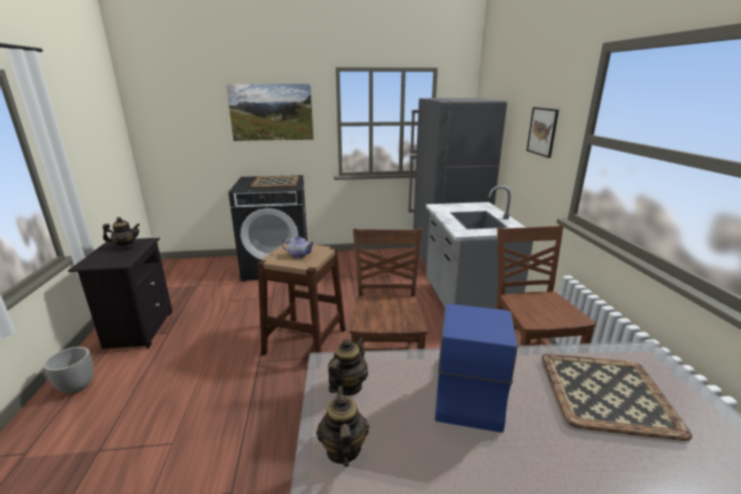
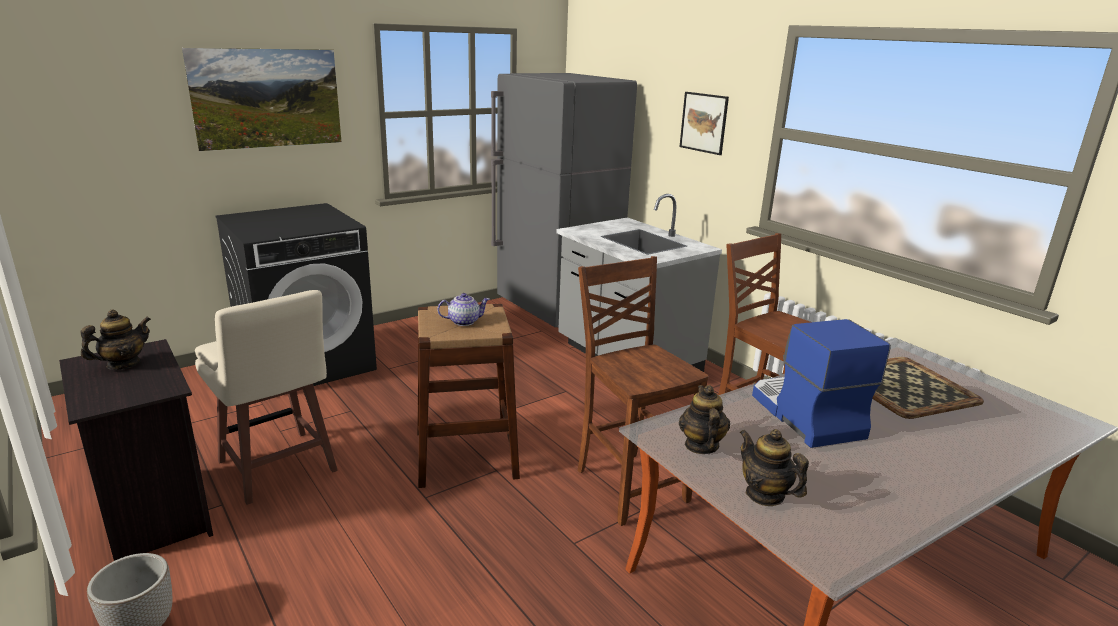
camera: 30 degrees left, 0 degrees up
tray [250,176,299,188] -> none
none -> beige stool [195,290,338,505]

